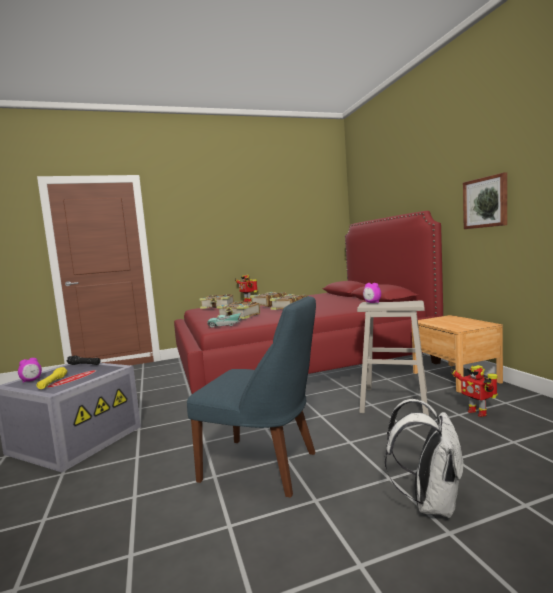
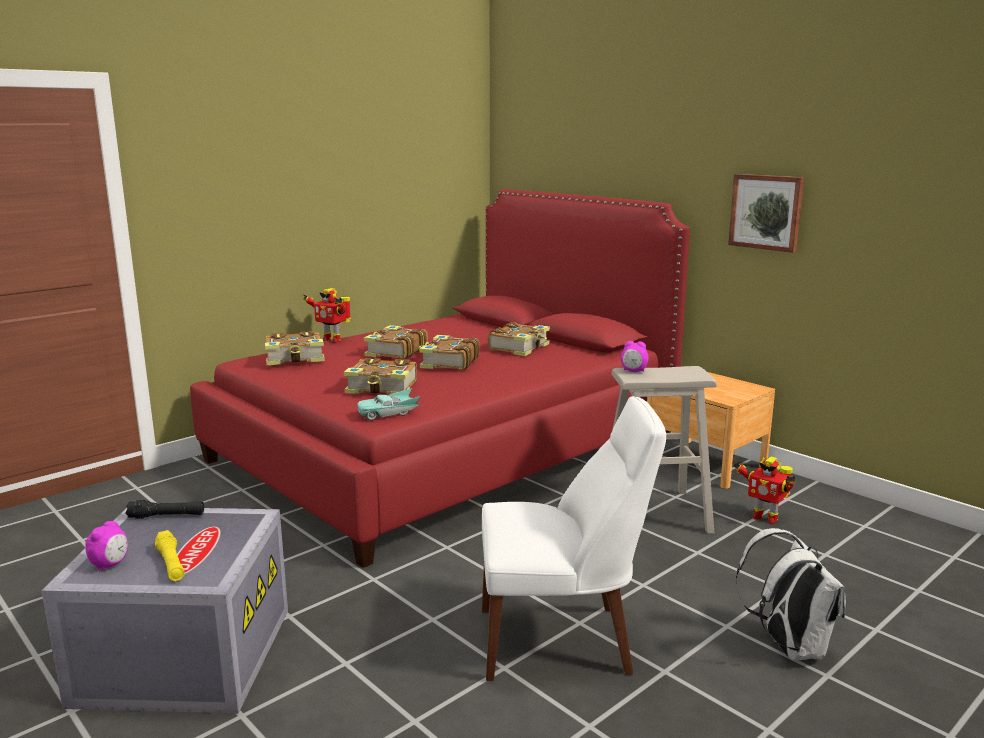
camera: 25 degrees left, 10 degrees up
blue chair [187,296,316,497] -> white chair [482,396,666,681]
none -> book [488,322,550,356]

